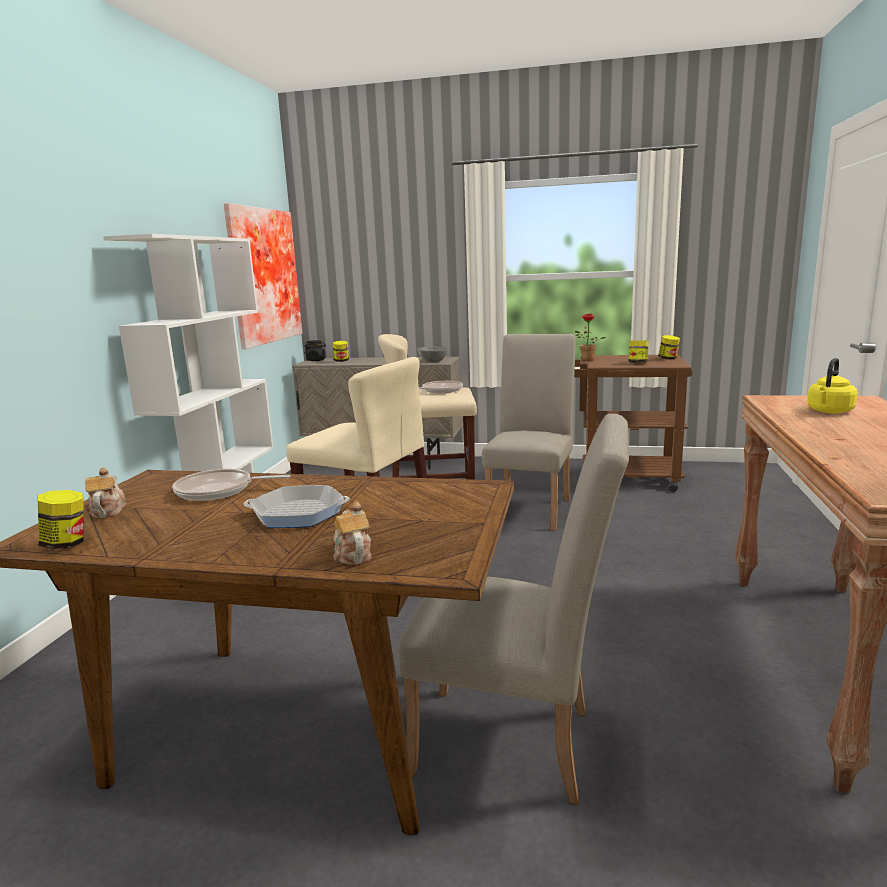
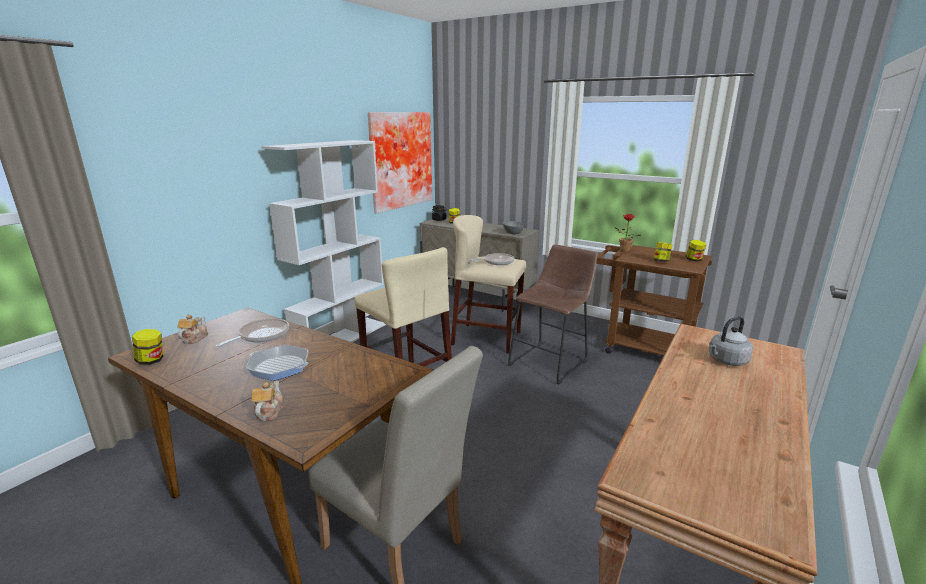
camera: 20 degrees right, 5 degrees up
frying pan [172,469,290,501] -> frying pan turned 105 degrees clockwise [216,318,289,347]
beige chair [482,334,576,531] -> brown stool [508,244,597,384]
yellow kettle [807,358,858,413] -> grey kettle [709,316,753,366]

